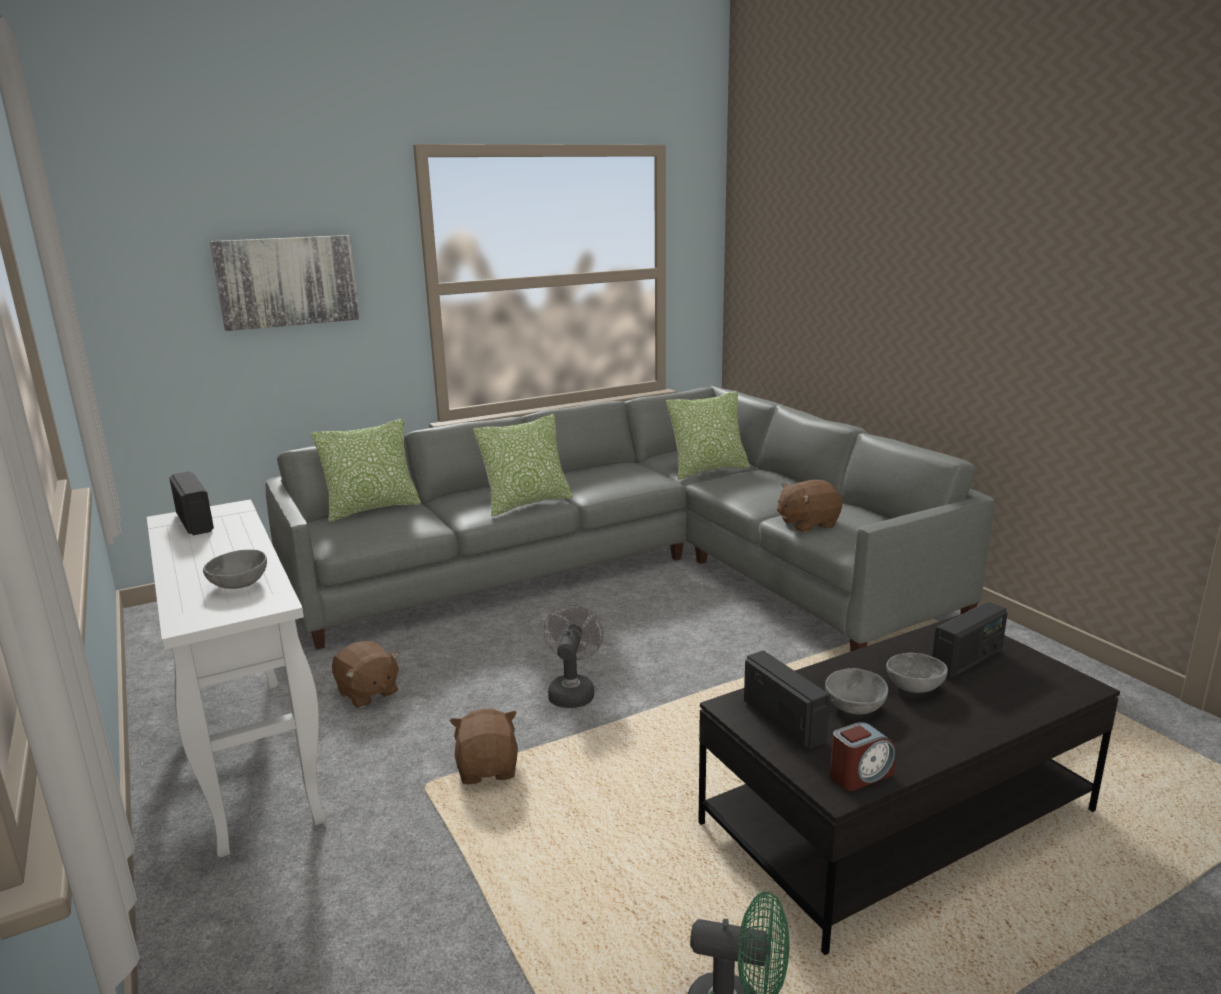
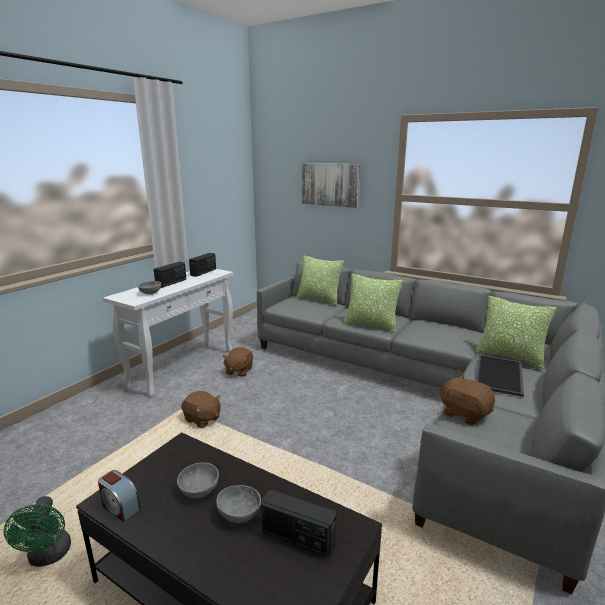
camera: 60 degrees right, 0 degrees up
brown plush toy [450,709,518,784] -> brown plush toy turned 75 degrees clockwise [181,391,221,428]
grey fan [543,604,603,708] -> none
radio [744,651,830,749] -> radio moved to [154,261,186,288]
none -> tray [476,355,524,397]

